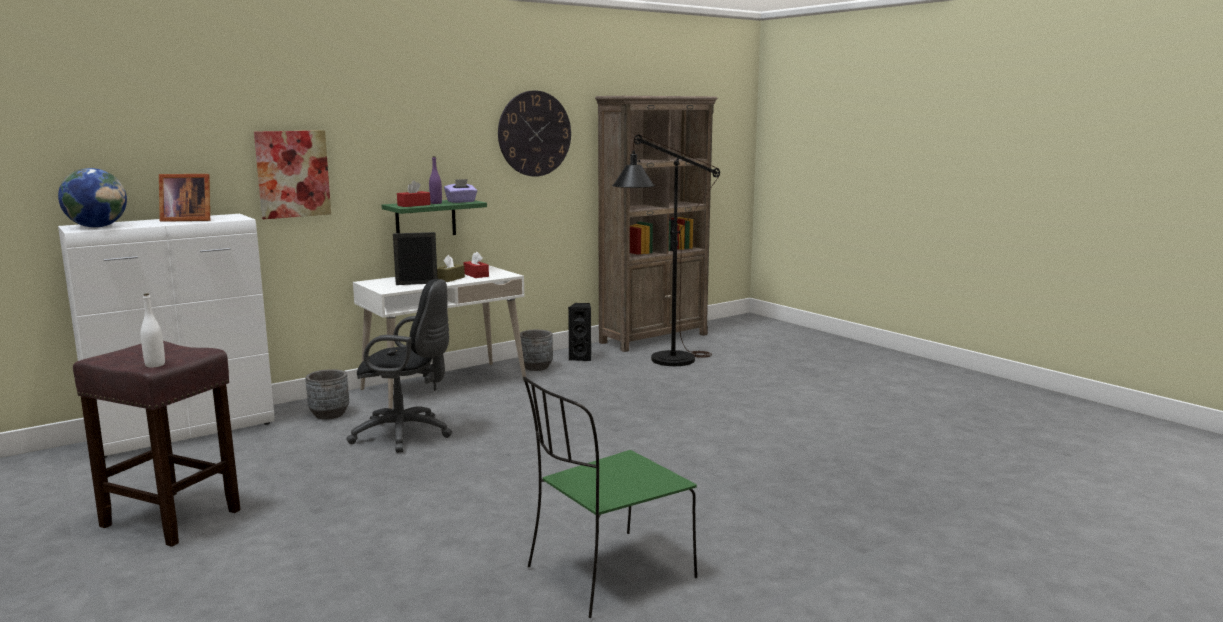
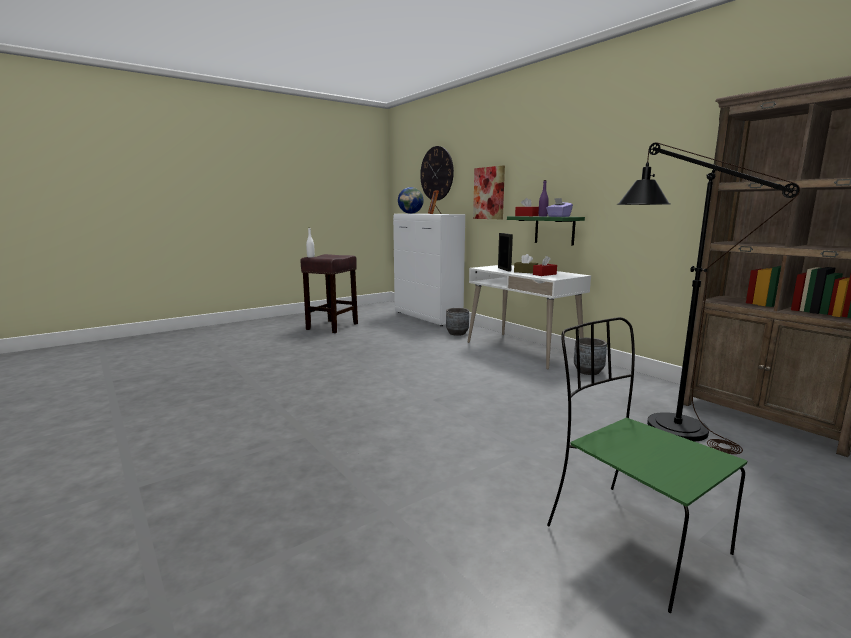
camera: 90 degrees right, 0 degrees up
black office chair [347,279,452,453] -> none
wall clock [498,91,571,177] -> wall clock moved to [420,146,454,201]
green chair [523,376,697,618] -> green chair moved to [547,317,747,613]
black speaker [568,303,591,361] -> none

